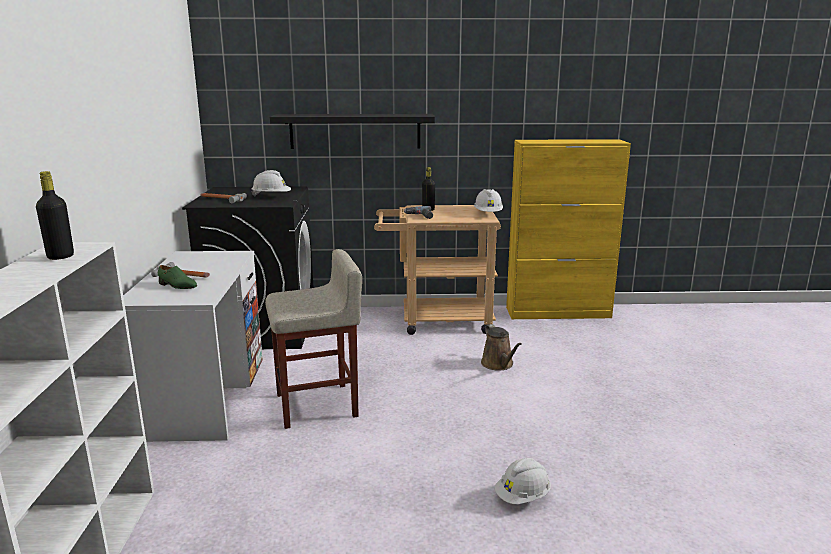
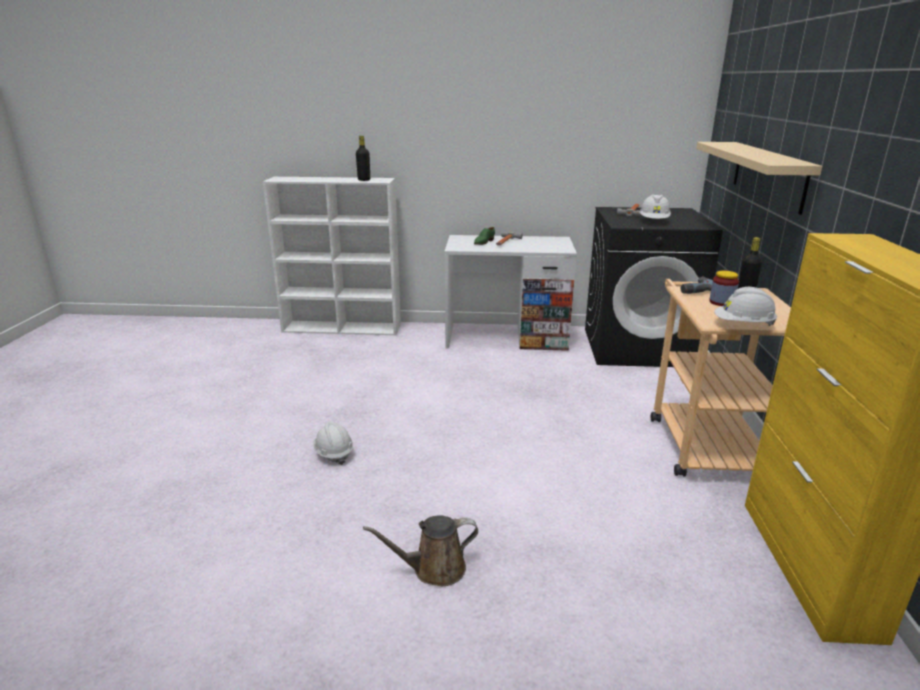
camera: 95 degrees right, 5 degrees up
beige stool [265,249,362,429] -> none
black shelf [270,114,435,149] -> beige shelf [696,142,822,215]
brown watering can [481,324,522,370] -> brown watering can moved to [363,515,478,586]
none -> jar [709,271,739,306]

